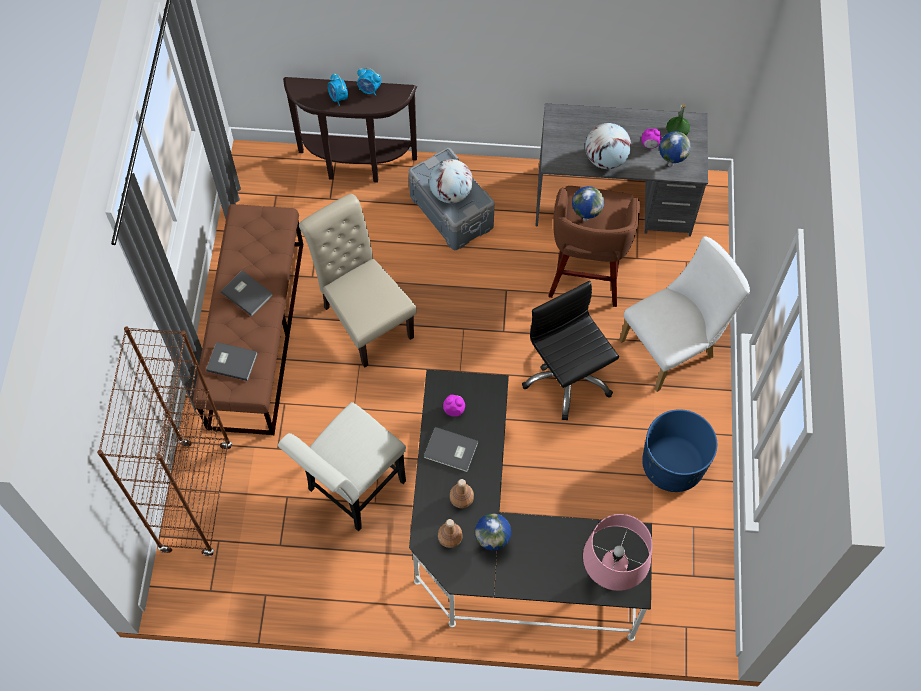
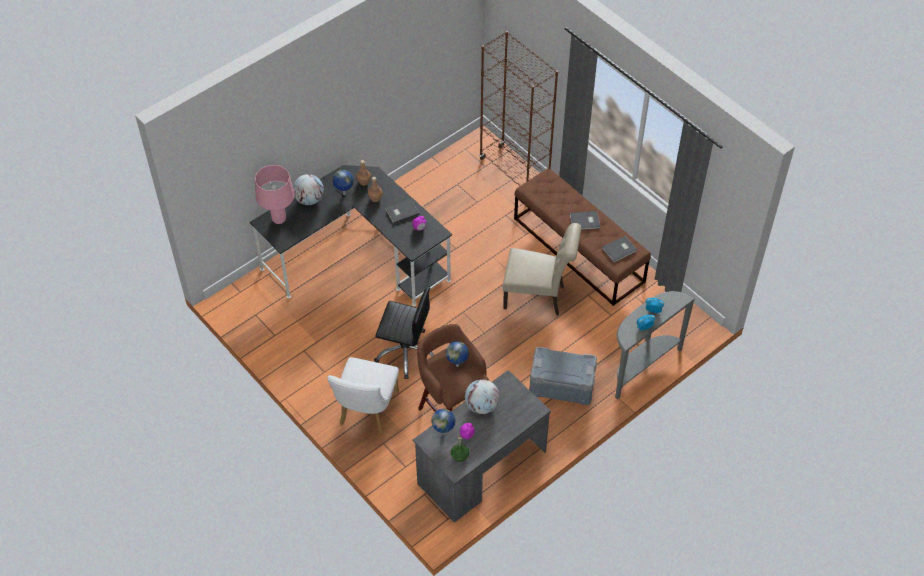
camera: 135 degrees right, 10 degrees down
grey book [206,342,258,381] -> grey book moved to [602,236,637,262]
white chair [278,402,406,531] -> none
brown console table [283,77,417,182] -> grey console table [615,291,695,400]
globe [429,159,473,203] -> globe moved to [293,174,324,205]
blue planter [642,409,717,492] -> none

